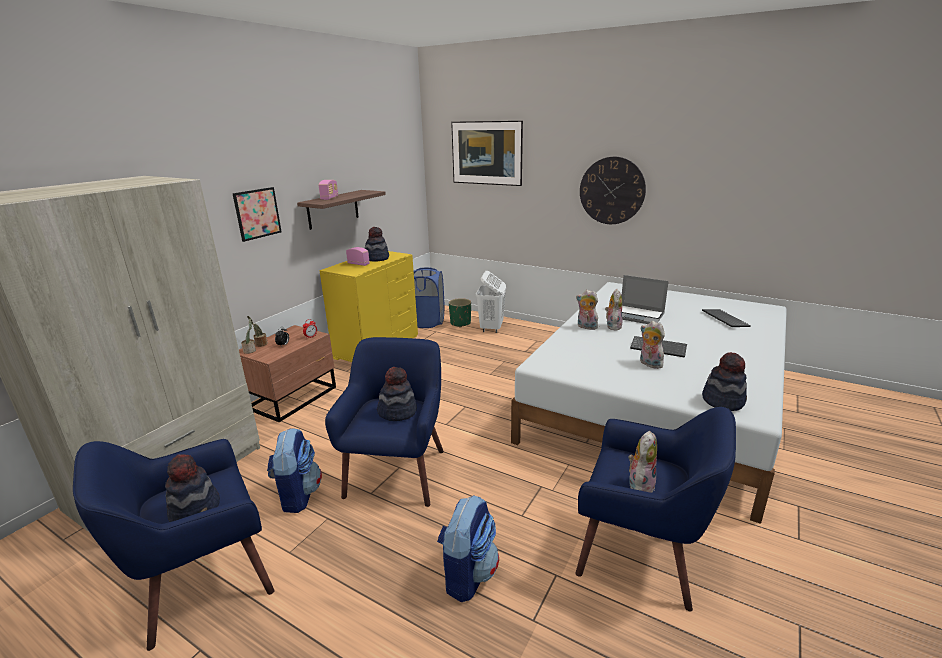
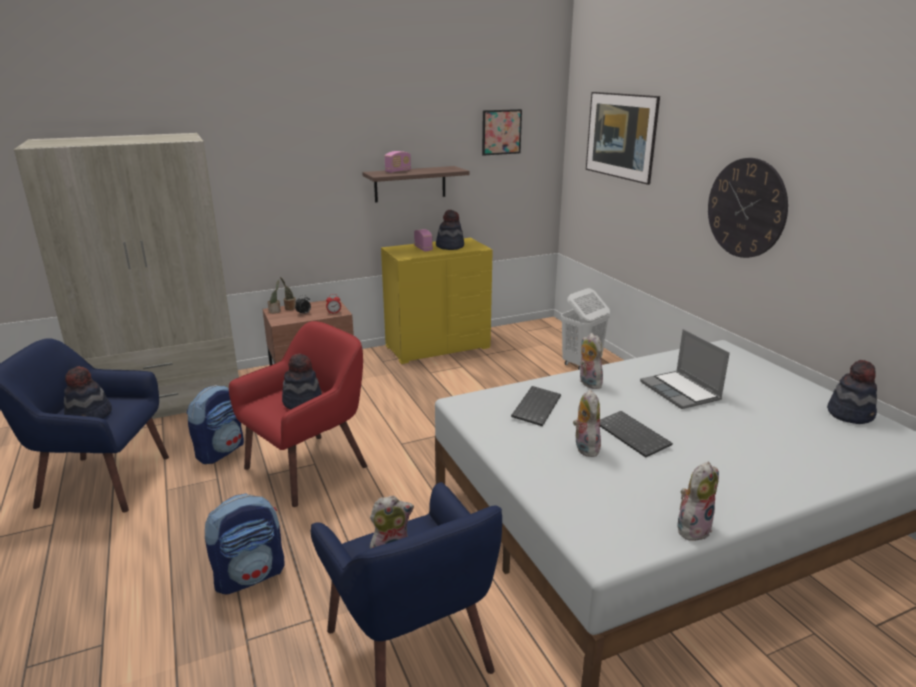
camera: 35 degrees right, 0 degrees up
picture [232,187,282,242] -> picture moved to [482,109,522,156]
blue armchair [325,337,444,507] -> red armchair [229,321,367,507]
blue laundry basket [414,268,444,328] -> none
green planter [449,298,471,327] -> none
plush toy [605,289,622,331] -> plush toy moved to [677,462,719,541]
keyboard [702,309,751,327] -> keyboard moved to [511,386,561,426]
hat [702,352,747,411] -> hat moved to [827,360,877,424]

